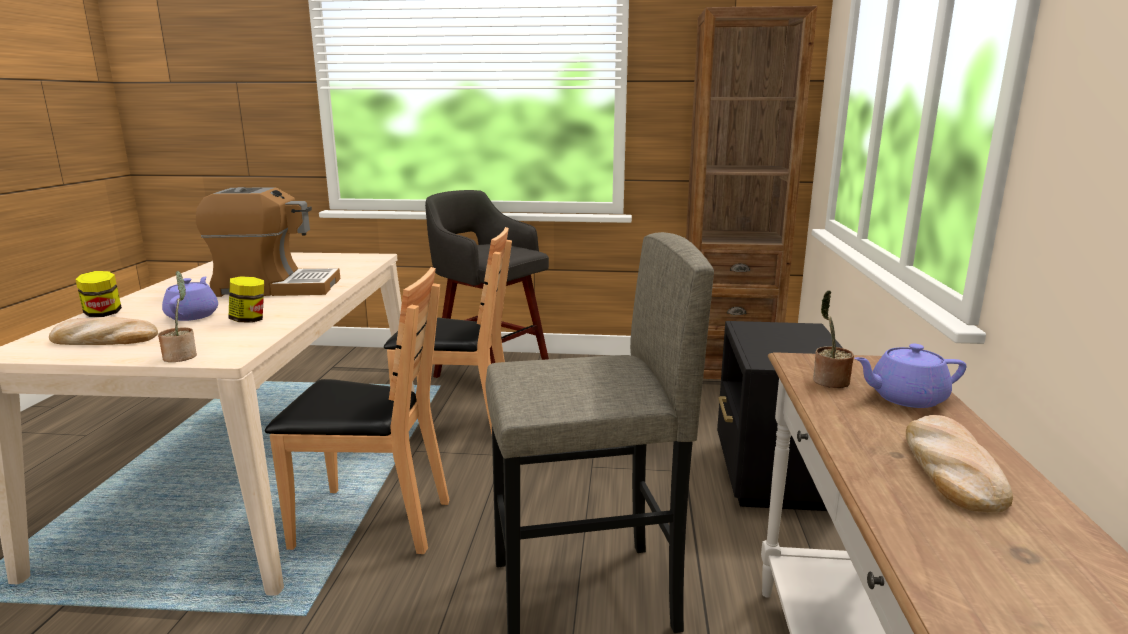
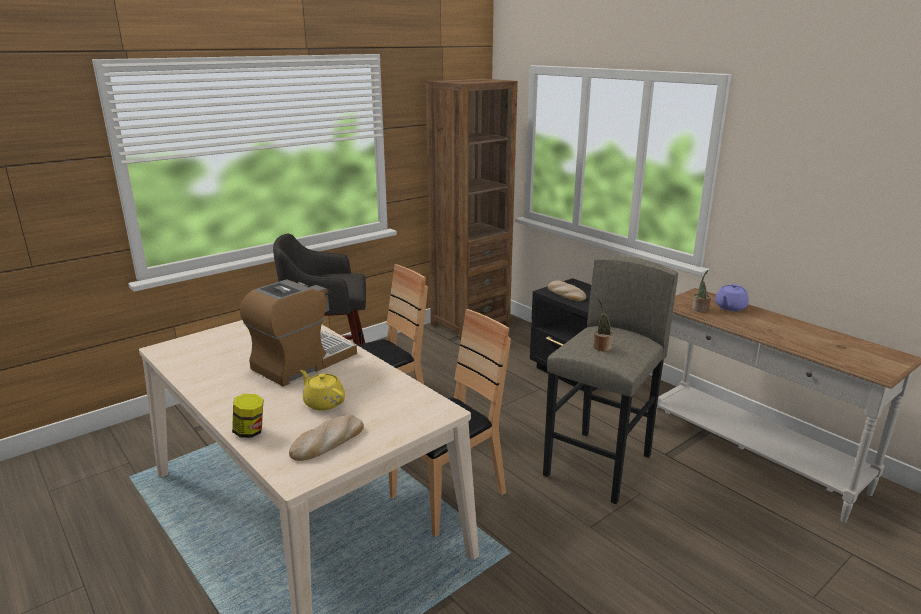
camera: 45 degrees left, 5 degrees up
potted plant [158,271,197,362] -> potted plant moved to [594,298,613,351]
purple teapot [162,276,218,321] -> yellow teapot [300,370,345,411]
jar [228,276,264,323] -> none
bread [906,415,1013,512] -> bread moved to [548,280,586,301]

